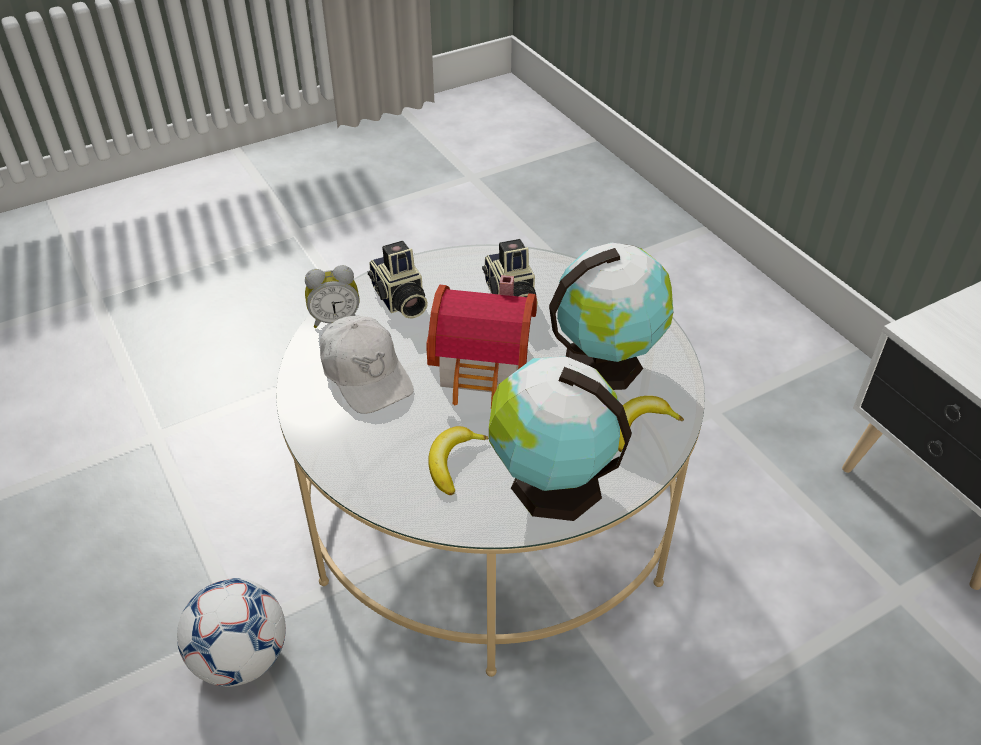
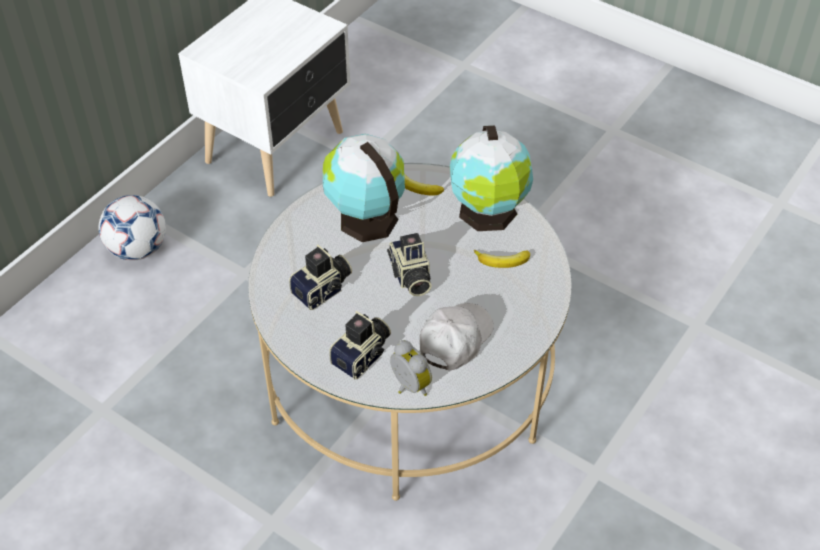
camera: 115 degrees left, 5 degrees up
football [177,578,286,687] -> football moved to [98,195,166,261]
toy house [426,275,537,407] -> camera [387,233,432,296]

